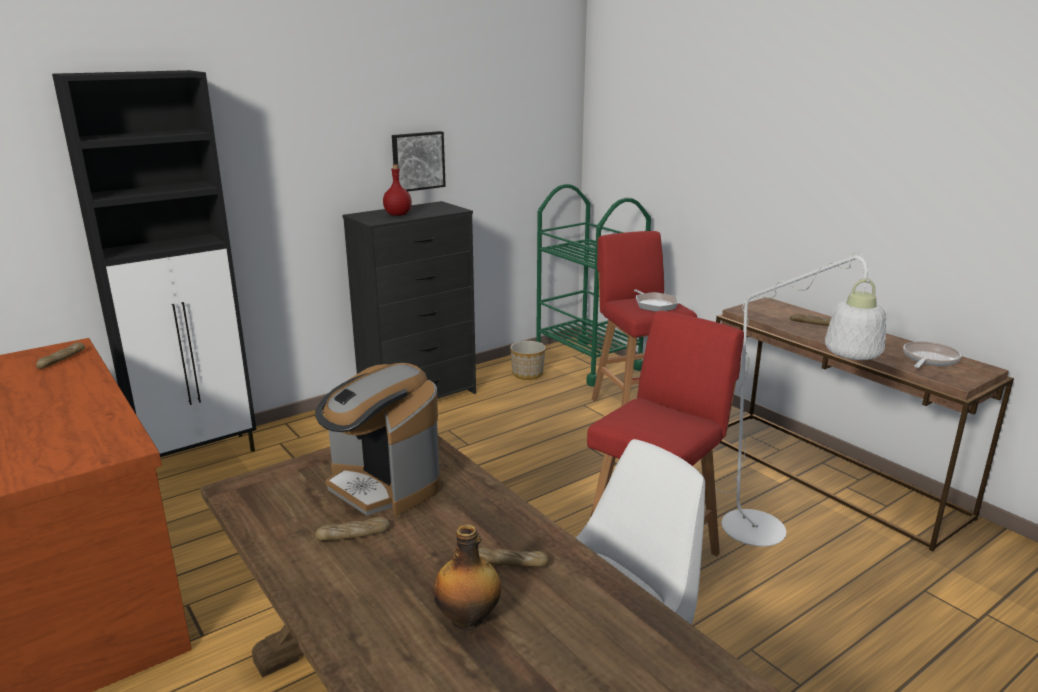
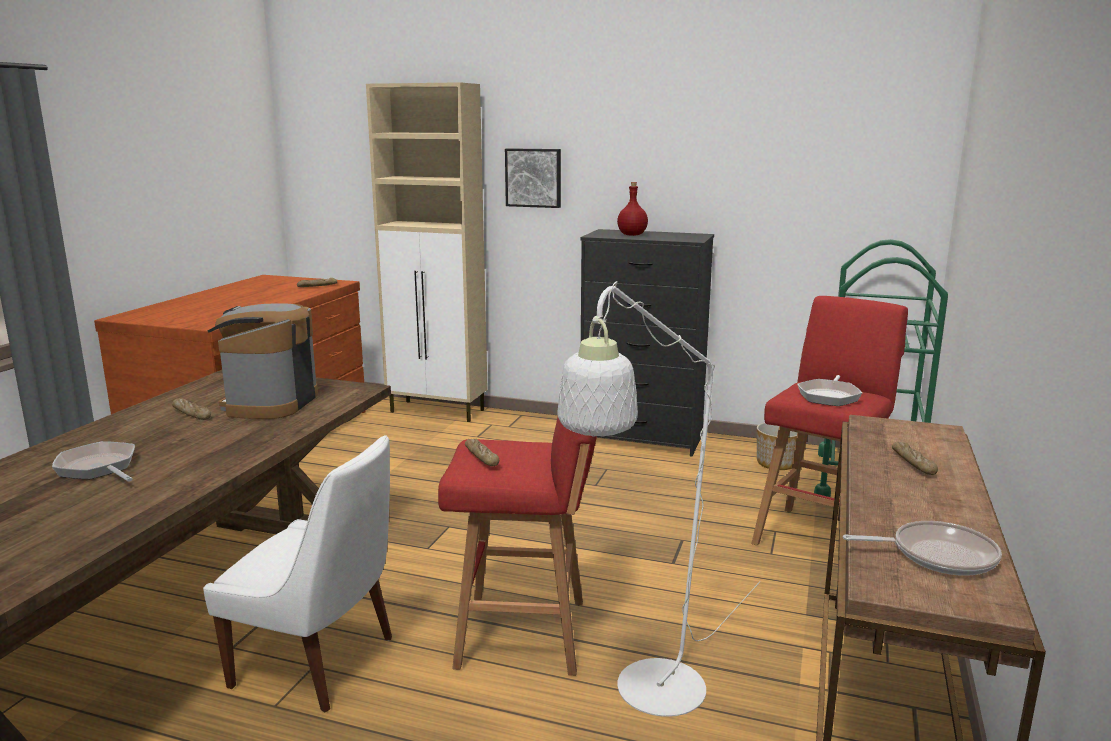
camera: 55 degrees right, 5 degrees down
black cabinet [52,70,256,457] -> beige cabinet [366,82,488,422]
picture [392,131,446,191] -> picture moved to [505,148,561,208]
bottle [433,524,501,630] -> frying pan [52,441,135,482]
bread [478,548,549,567] -> bread moved to [465,439,499,466]

